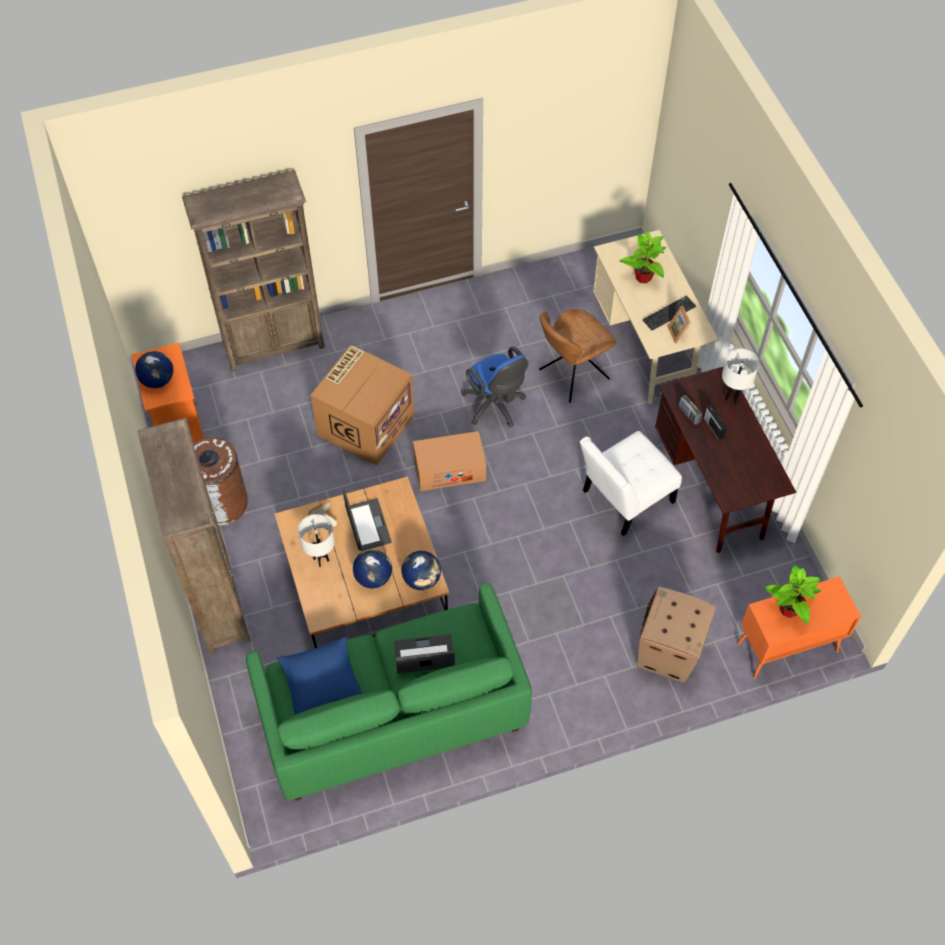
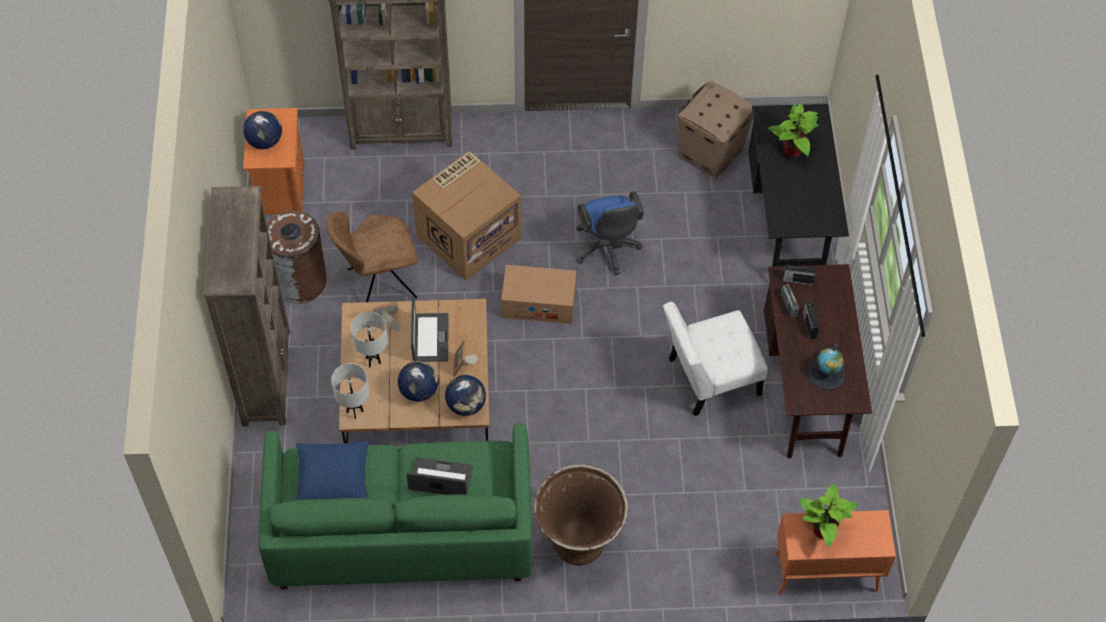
camera: 15 degrees right, 0 degrees up
brown chair [539,309,616,403] -> brown chair moved to [326,212,418,302]
beige desk [593,230,719,404] -> black desk [748,104,849,266]
cardboard box [637,587,716,683] -> cardboard box moved to [677,81,753,179]
keyboard [642,296,696,331] -> none
picture frame [668,306,690,343] -> picture frame moved to [453,339,478,376]
white table lamp [722,348,759,404] -> white table lamp moved to [331,363,369,419]
none -> brown planter [534,465,629,565]
none -> radio [783,265,816,285]
none -> globe [808,344,846,390]

